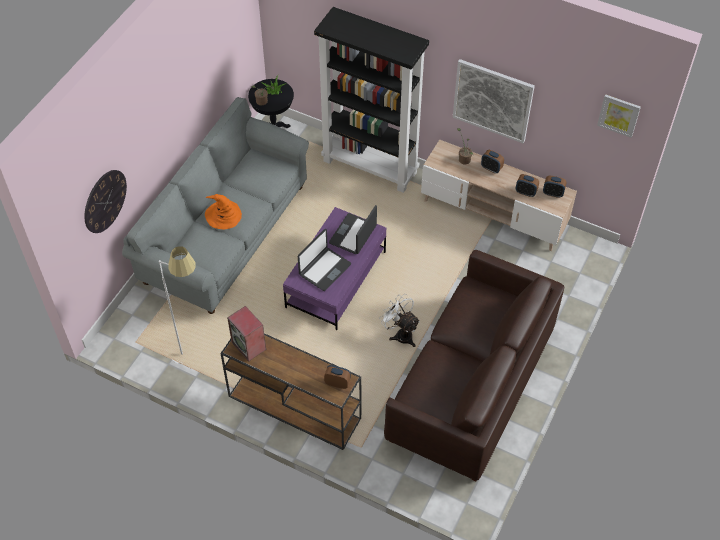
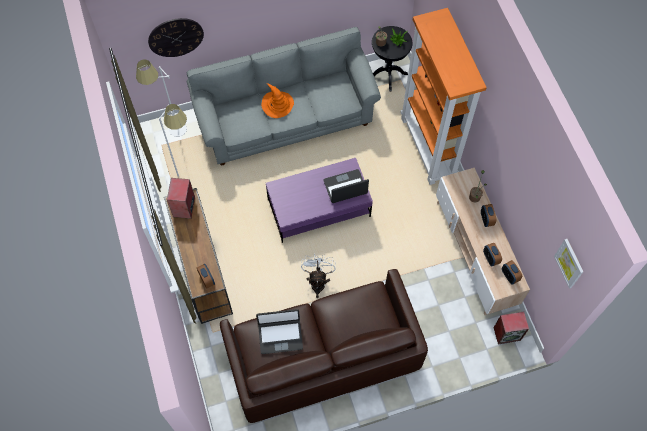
camera: 45 degrees right, 10 degrees up
laptop [298,229,351,291] -> laptop moved to [256,309,303,354]
black bookcase [314,7,429,193] -> orange bookcase [400,8,487,185]
picture [453,59,535,143] -> none
none -> white floor lamp [136,60,187,137]
none -> speaker [494,312,529,344]

